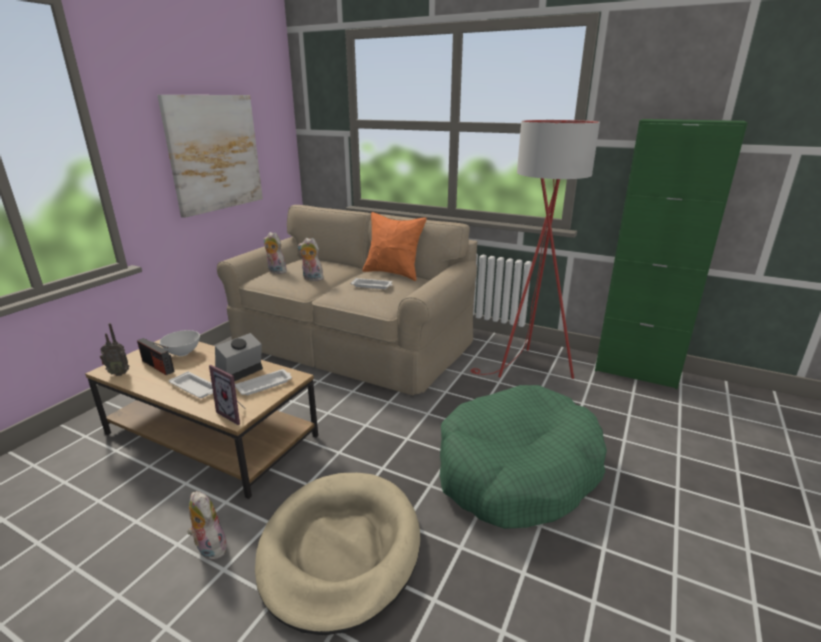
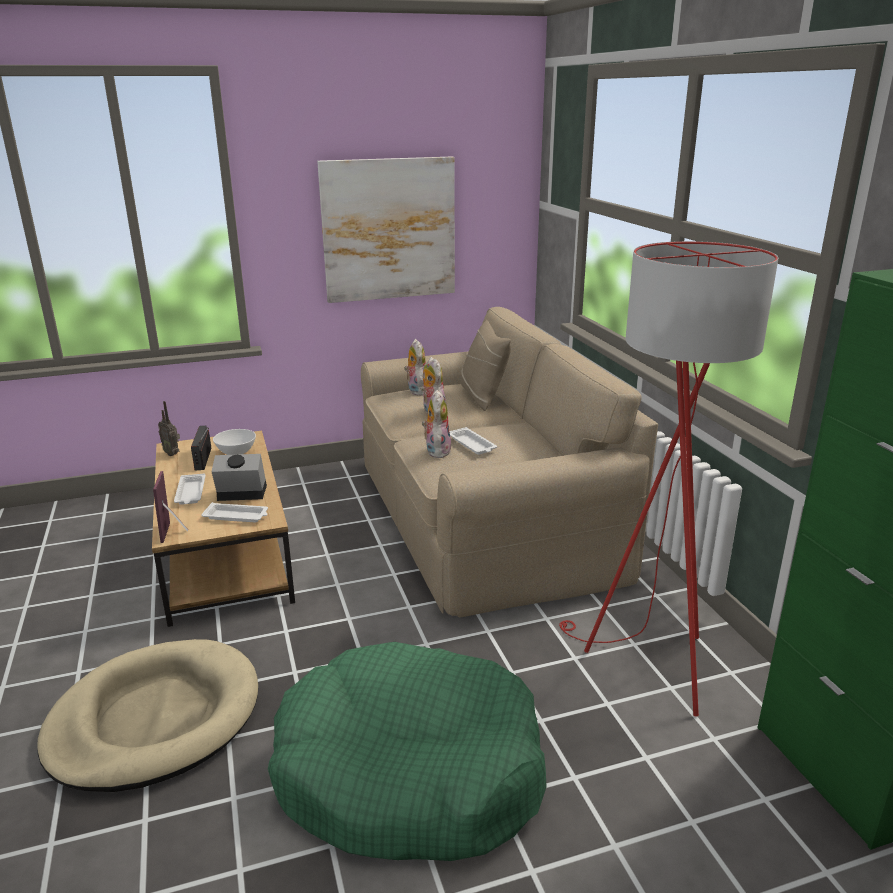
camera: 45 degrees right, 0 degrees up
plush toy [187,491,227,560] -> plush toy moved to [422,390,451,458]
orange pillow [362,212,427,281] -> none
none -> beige pillow [461,320,511,411]

